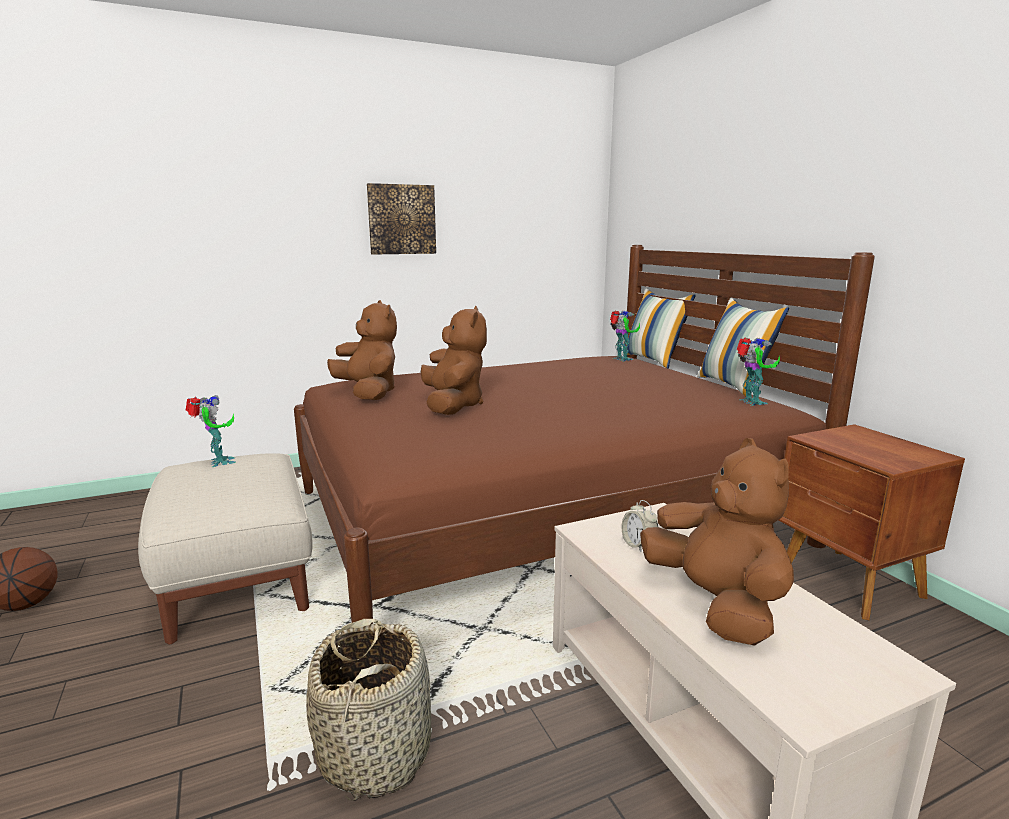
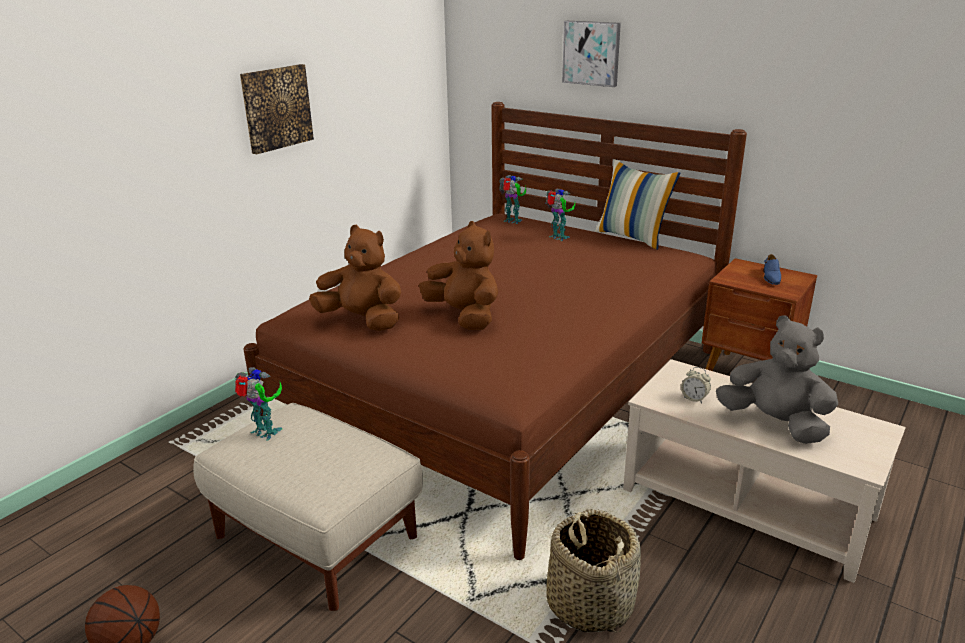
camera: 30 degrees left, 10 degrees up
pillow [622,288,696,368] -> none
brown plush toy [640,438,794,646] -> grey plush toy [716,316,838,444]
toy robot [736,337,780,406] -> toy robot moved to [545,188,576,241]
none -> picture [562,21,621,87]
none -> blue shoe [763,254,781,285]

